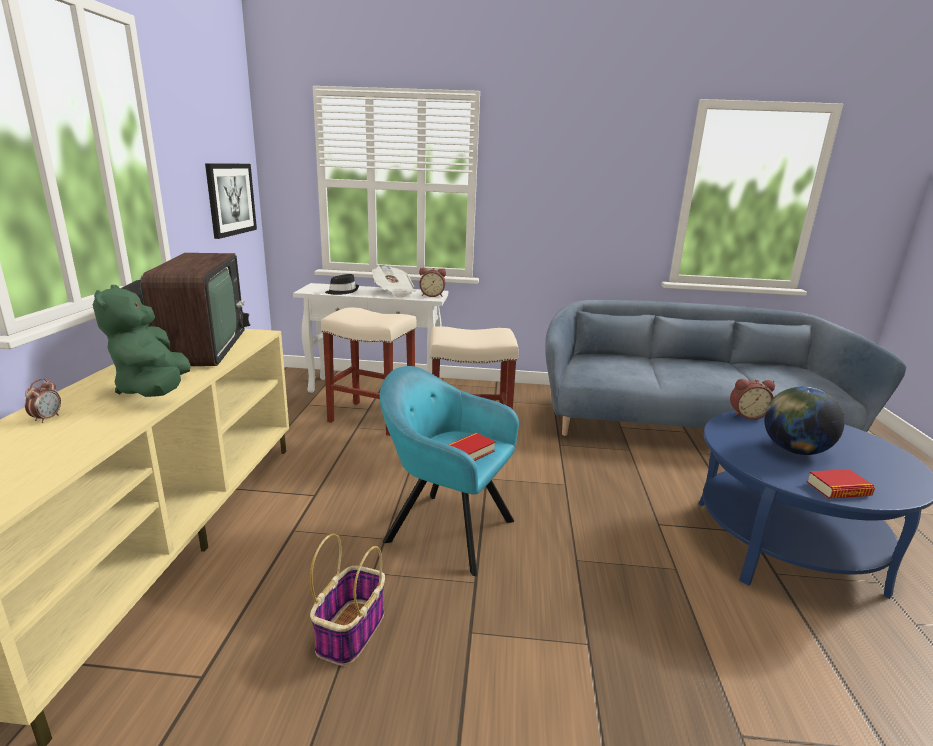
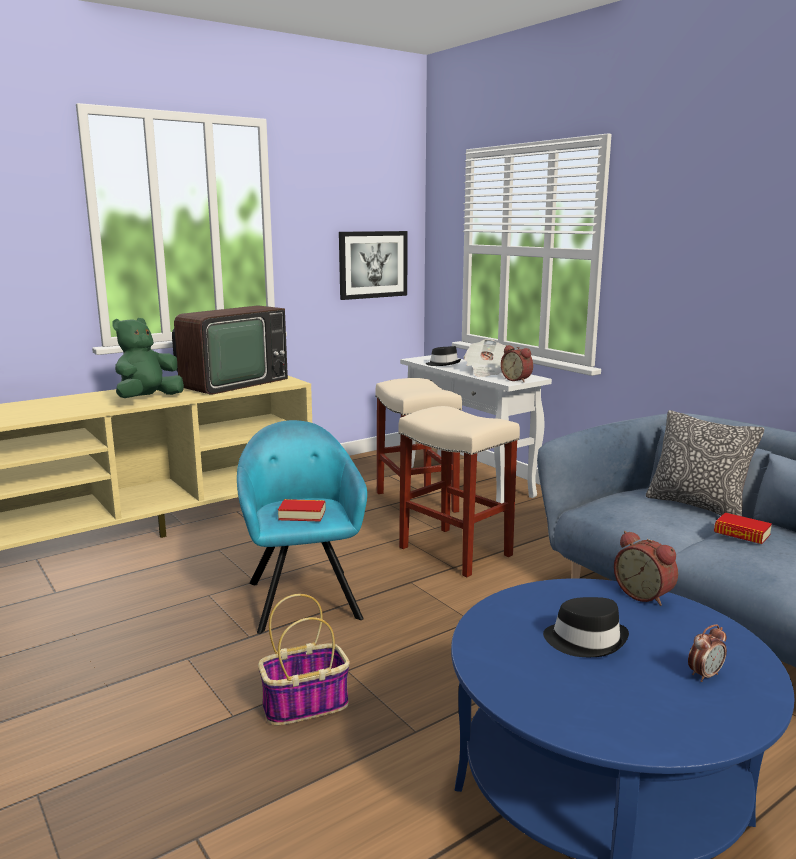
camera: 50 degrees right, 5 degrees down
alarm clock [25,379,61,423] -> alarm clock moved to [688,624,727,682]
basket [310,534,385,666] -> basket moved to [258,594,350,725]
globe [764,387,845,455] -> black hat [543,597,629,657]
book [807,469,875,499] -> book moved to [714,513,772,544]
none -> pillow [646,410,764,516]

